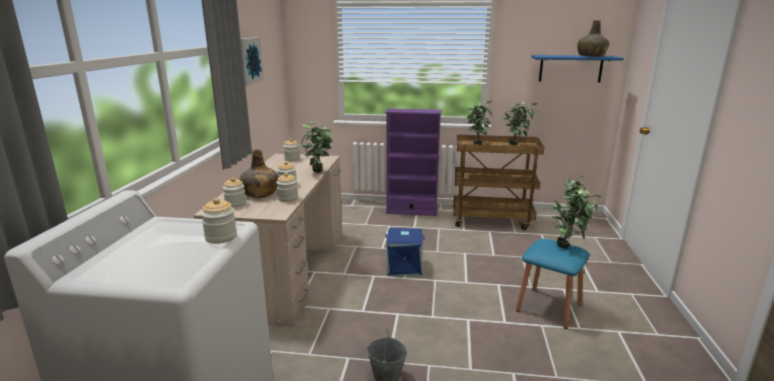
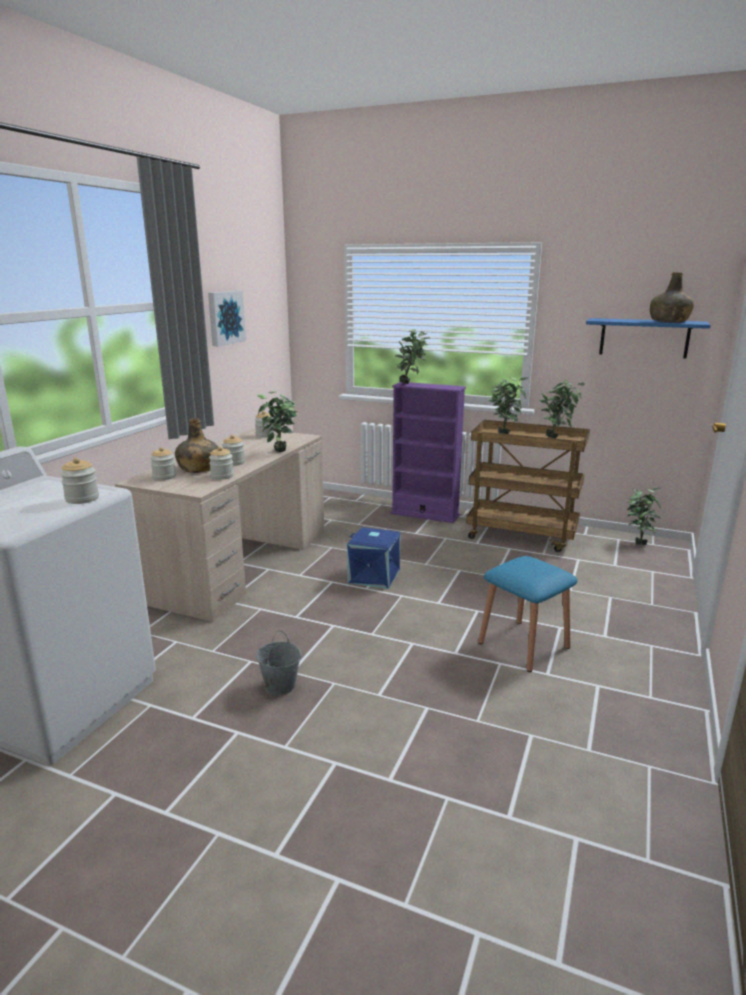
camera: 15 degrees right, 0 degrees up
potted plant [552,189,601,249] -> potted plant moved to [395,329,430,384]

